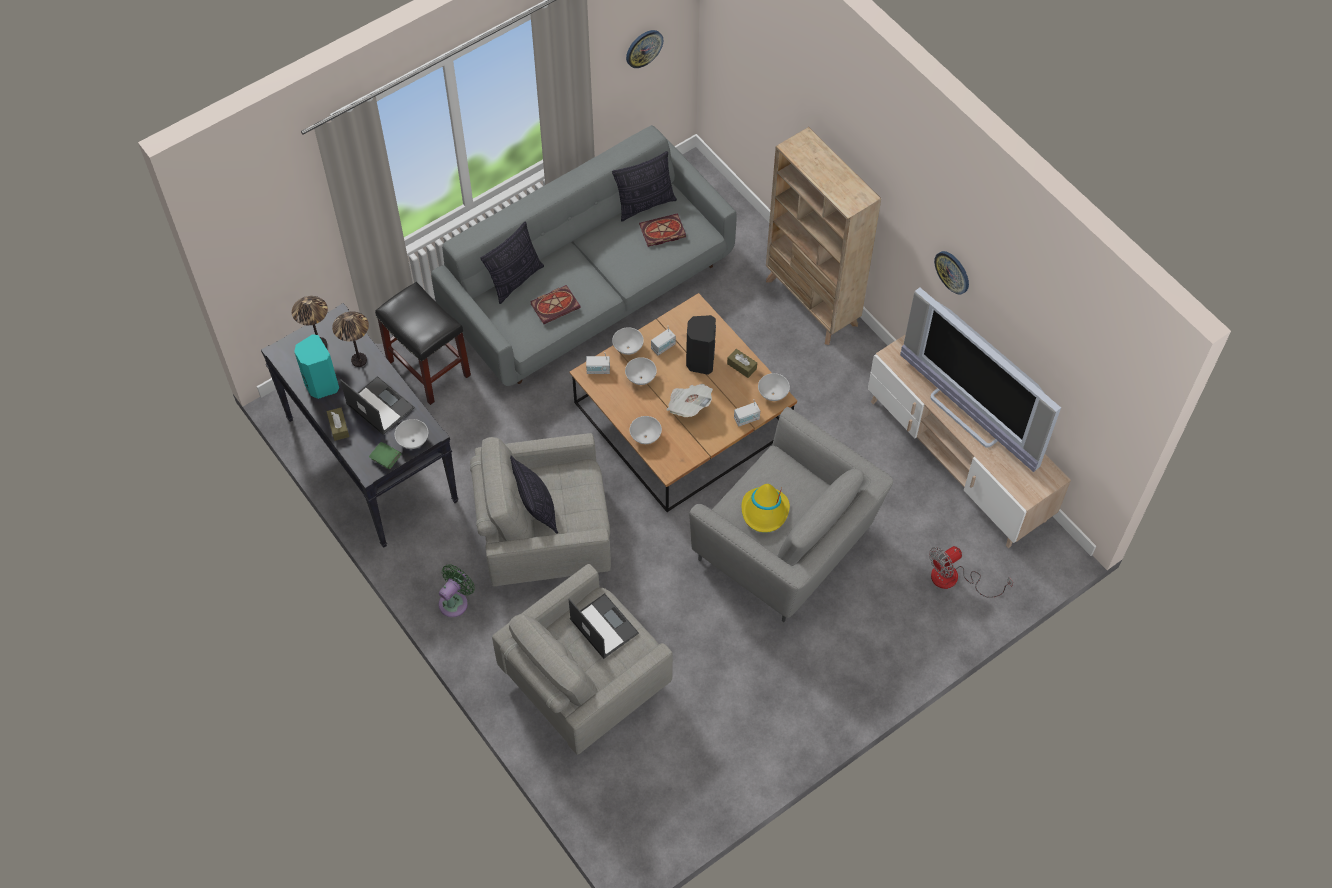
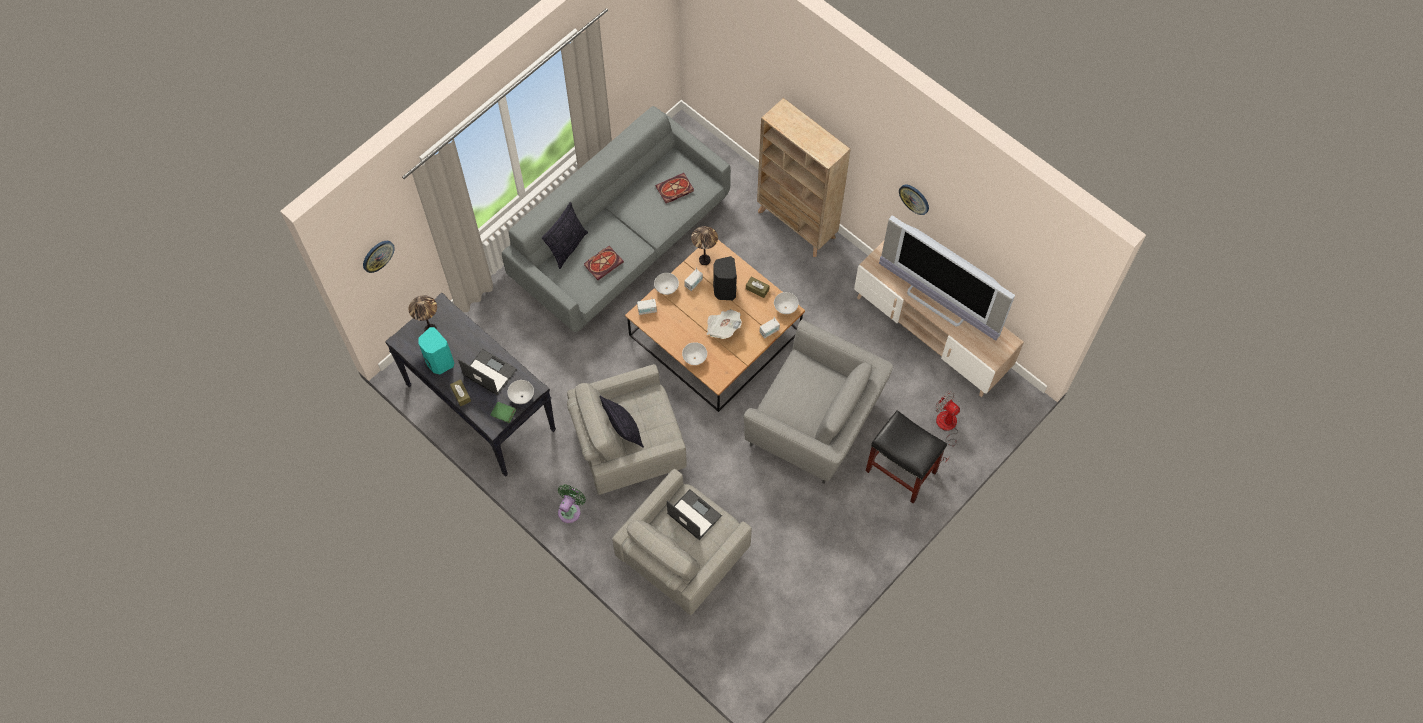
camera: 10 degrees left, 5 degrees up
table lamp [332,311,369,367] -> table lamp moved to [691,226,718,265]
black stool [375,282,471,405] -> black stool moved to [866,410,947,504]
pillow [612,151,677,222] -> none
white bowl [625,357,657,385] -> none
wall clock [626,30,664,68] -> wall clock moved to [363,241,395,273]
yellow hat [742,484,790,533] -> none
fan [929,546,1013,598] -> fan turned 90 degrees clockwise [935,391,960,462]

